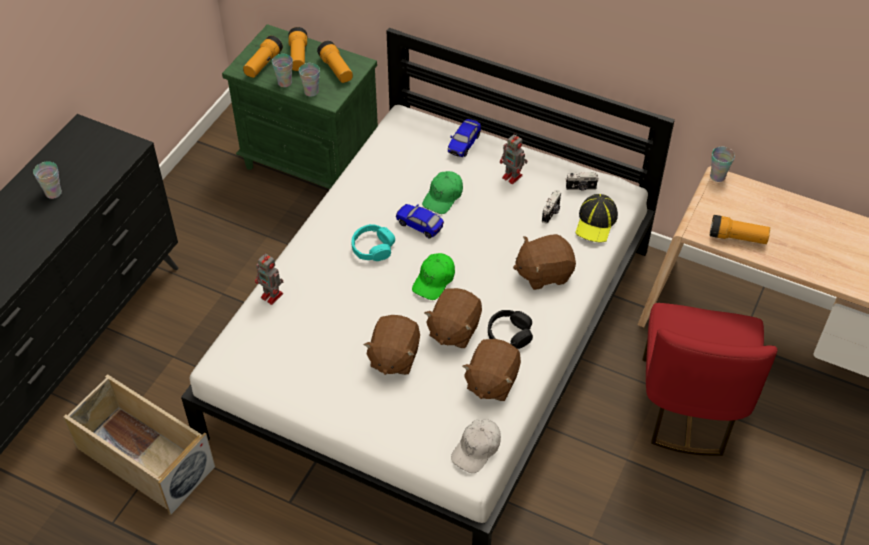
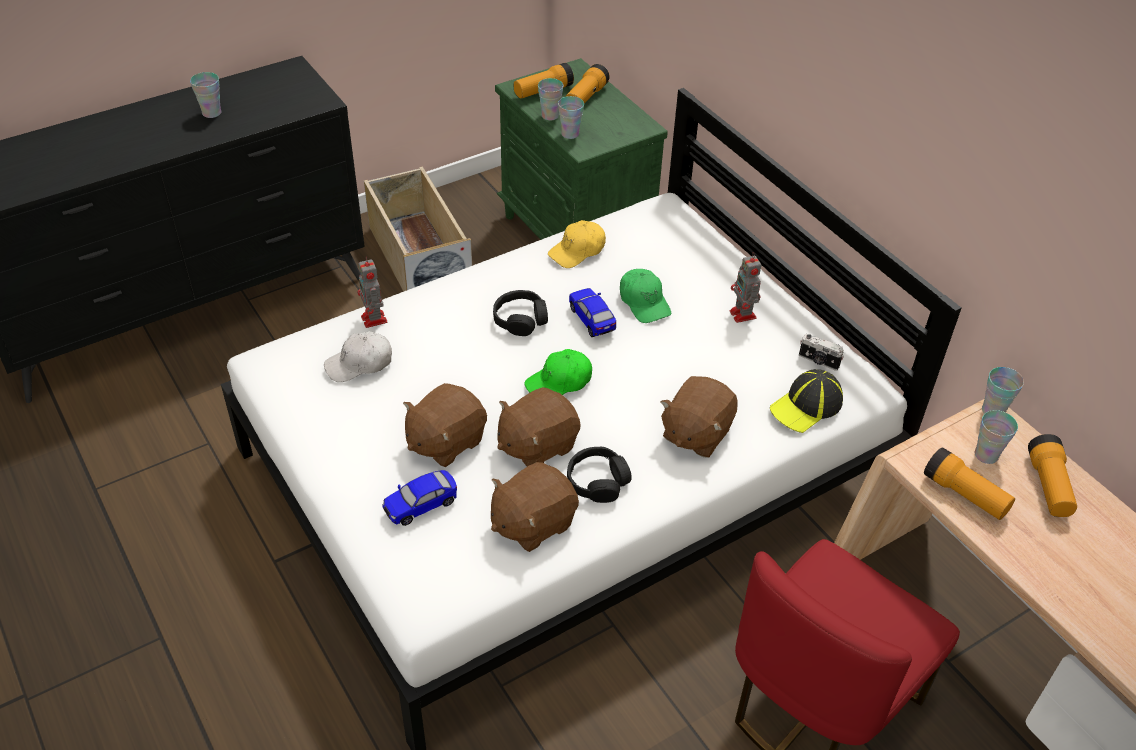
camera: 30 degrees right, 5 degrees down
beige storage box [63,374,215,515] -> beige storage box moved to [364,166,472,292]
flashlight [317,41,353,83] -> flashlight moved to [1028,434,1077,517]
turquoise headphones [352,224,395,261] -> black headphones [493,290,548,336]
green cap [422,171,463,214] -> green cap turned 90 degrees counterclockwise [620,269,671,323]
toy car [448,119,481,157] -> toy car moved to [383,470,457,526]
white cap [451,419,501,473] -> white cap moved to [324,331,392,382]
brown plush toy [513,234,576,290] -> brown plush toy turned 75 degrees counterclockwise [660,376,738,458]
camera [542,190,561,224] -> none
none -> yellow cap [548,220,606,268]
none -> cup [975,410,1018,464]

